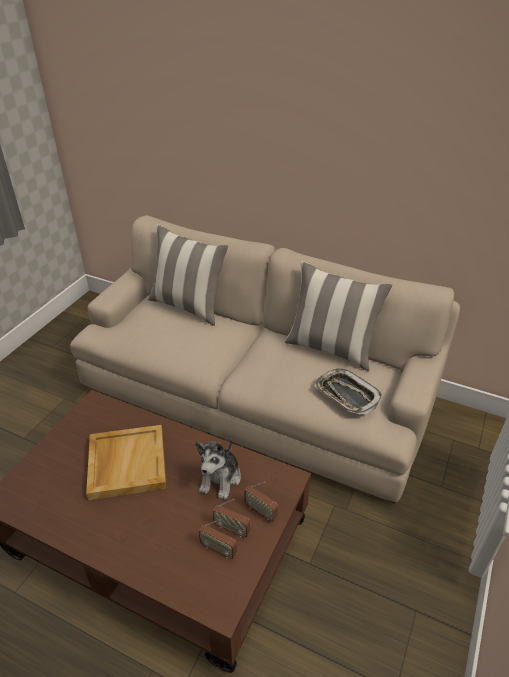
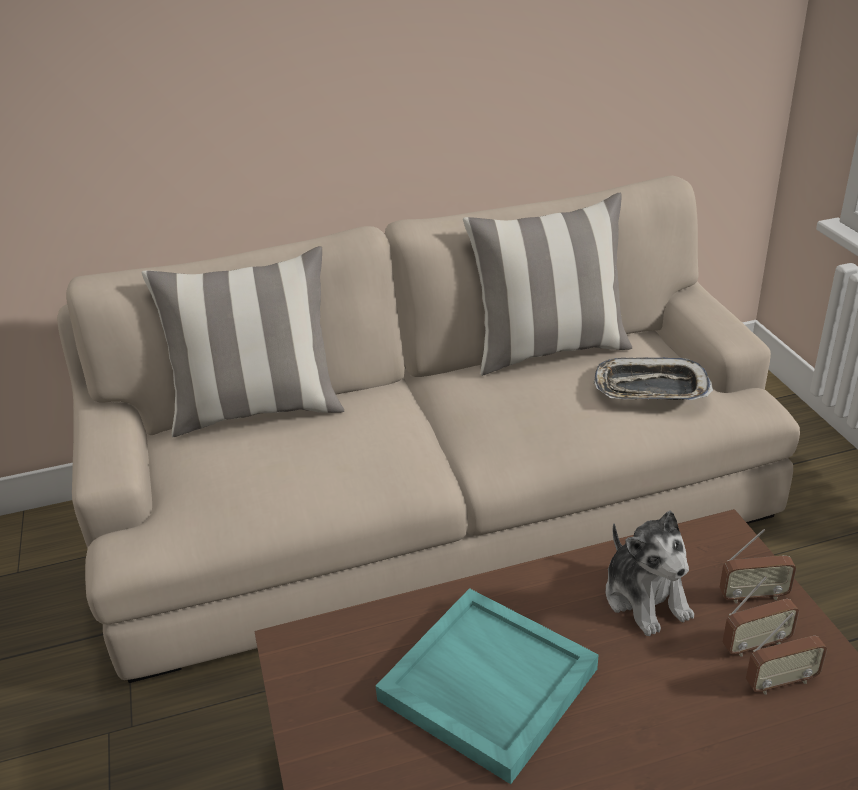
camera: 40 degrees left, 5 degrees down
beige tray [86,425,167,500] -> turquoise tray [376,588,599,784]

